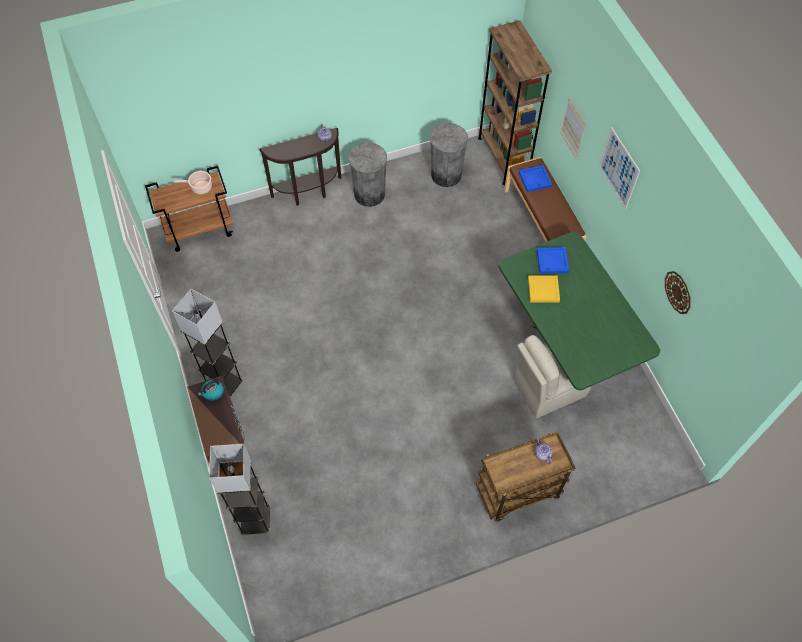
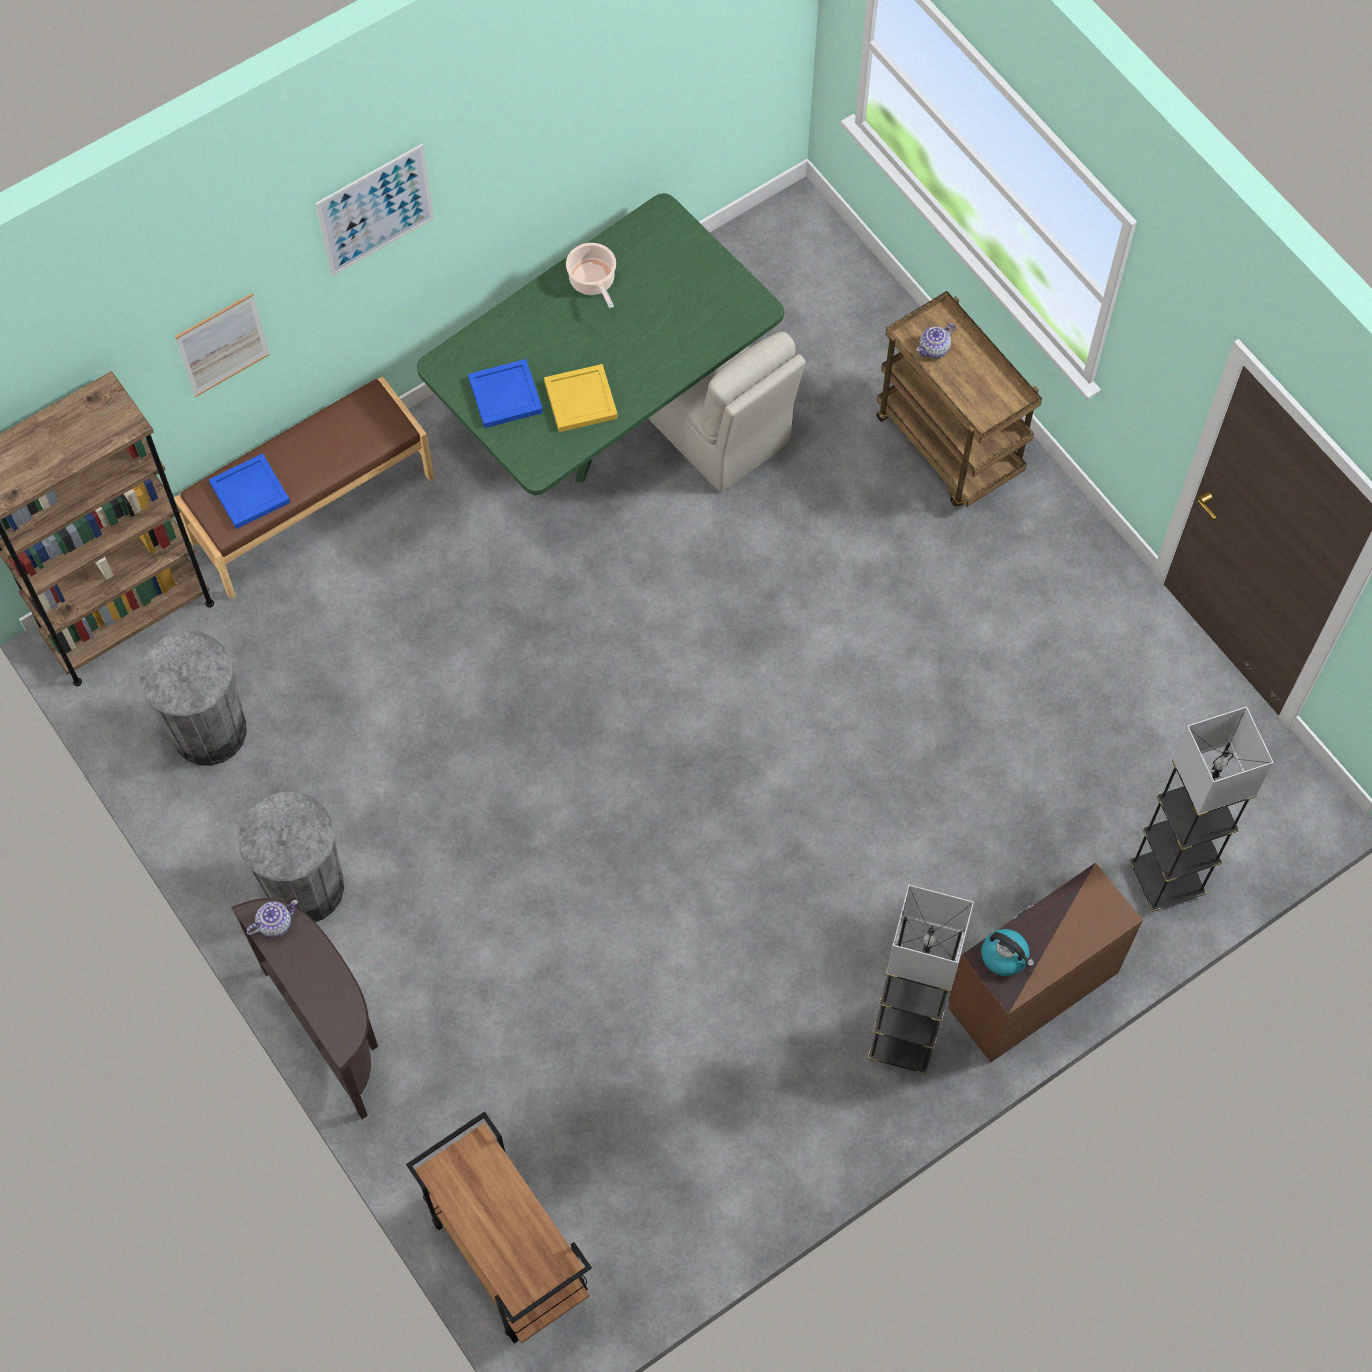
camera: 105 degrees left, 5 degrees up
cooking pot [173,171,212,194] -> cooking pot moved to [566,243,616,308]
wall clock [665,271,690,314] -> none

